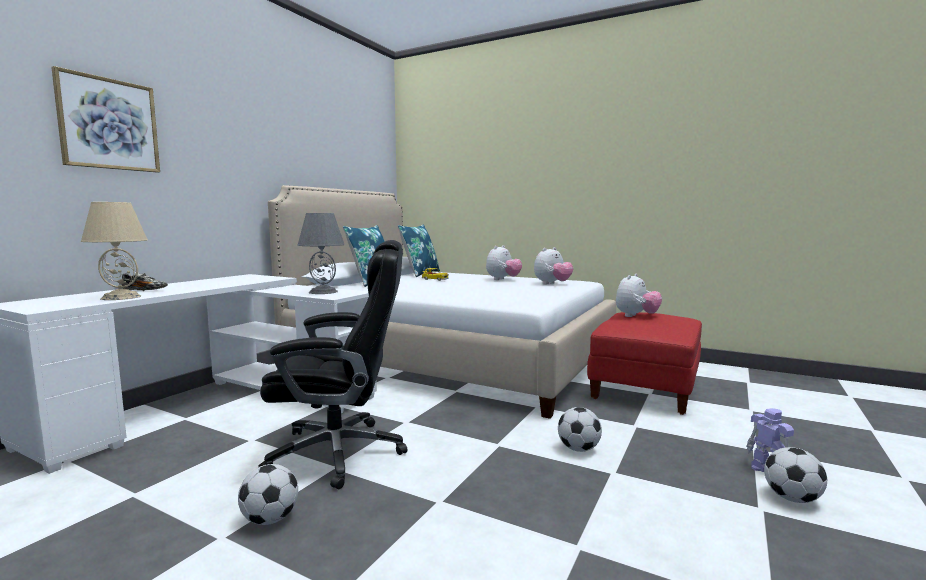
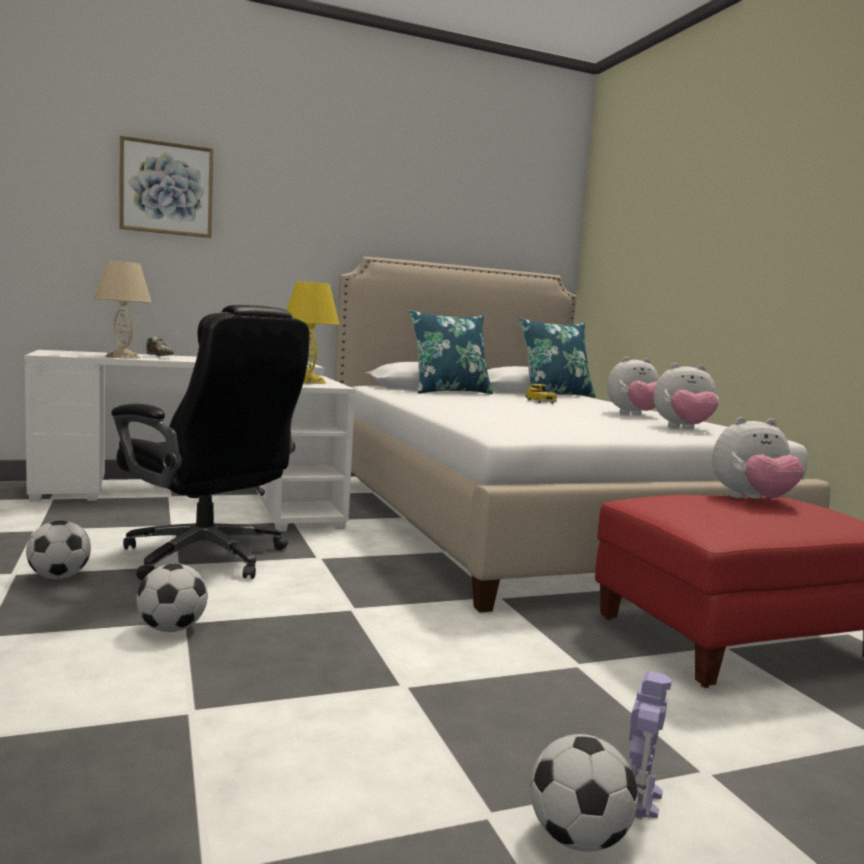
camera: 40 degrees right, 0 degrees up
grey table lamp [298,213,345,294] -> yellow table lamp [287,282,340,384]
football [558,407,602,452] -> football moved to [137,563,208,632]

